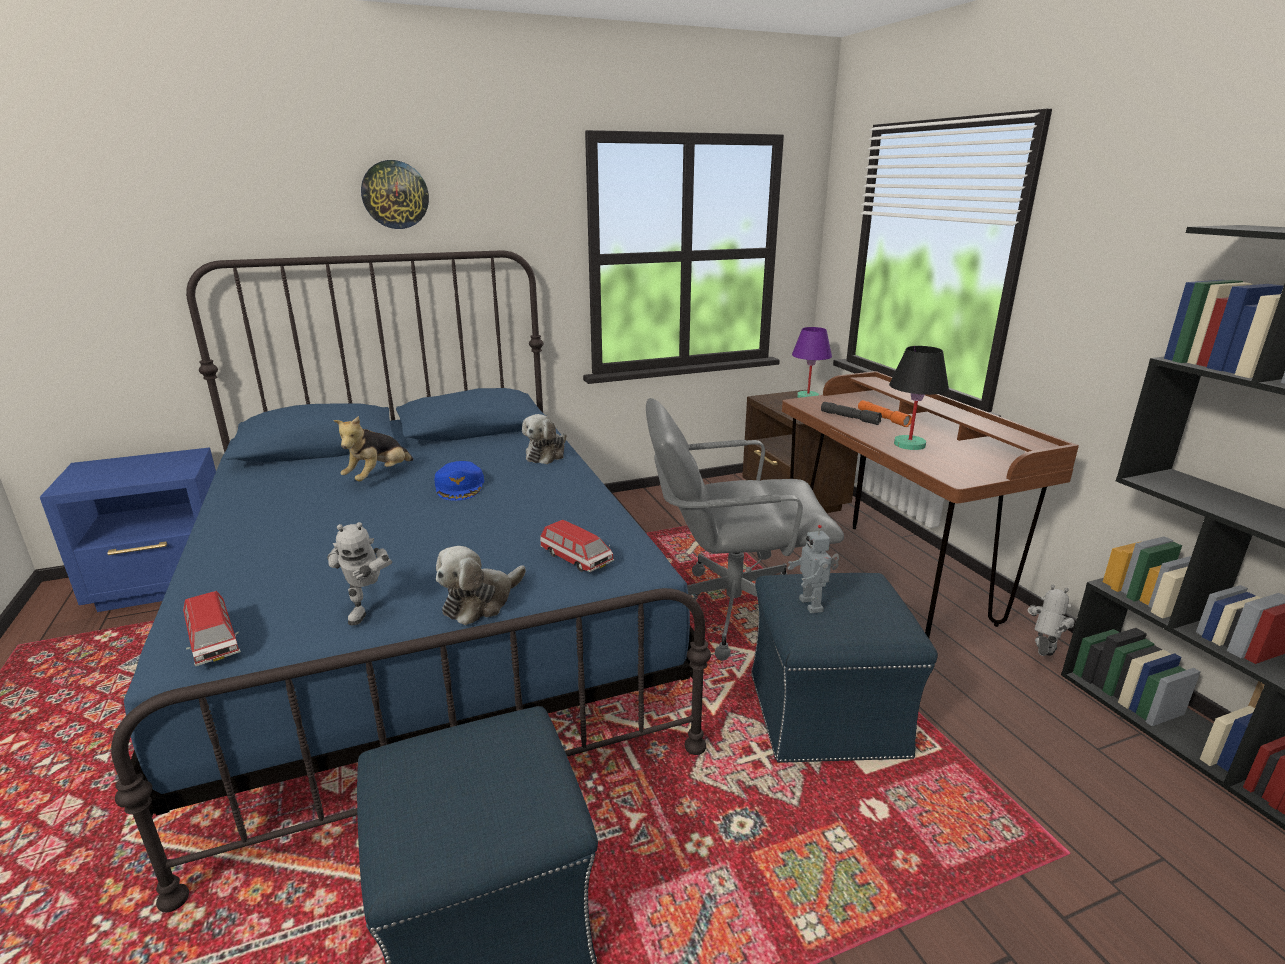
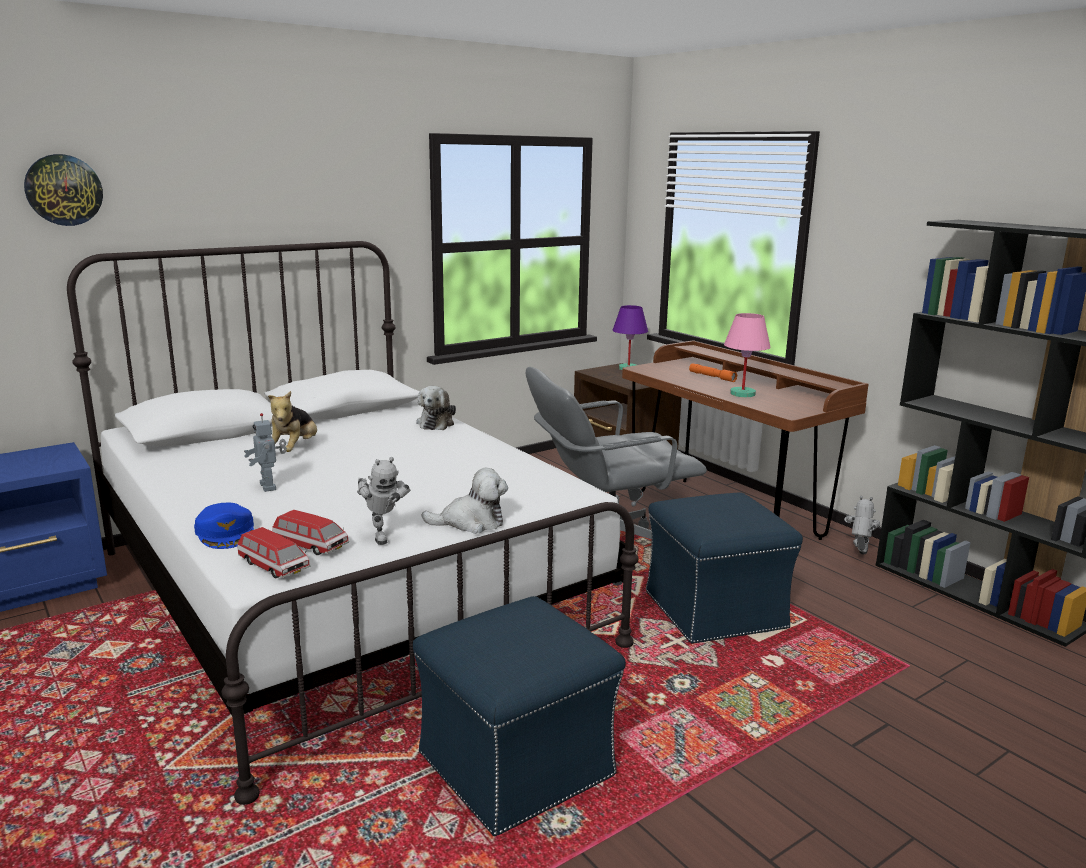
camera: 15 degrees left, 5 degrees down
blue bed [111,250,711,913] -> white bed [67,241,639,805]
wall clock [361,160,429,229] -> wall clock moved to [24,154,103,226]
blue cap [434,461,484,501] -> blue cap moved to [194,503,254,549]
plush toy [436,546,526,625] -> plush toy turned 120 degrees counterclockwise [422,468,508,534]
toy car [540,520,614,572] -> toy car moved to [272,510,349,555]
toy robot [788,525,839,613] -> toy robot moved to [244,413,287,492]
grey flashlight [821,402,882,425] -> none
black table lamp [889,346,949,450] -> pink table lamp [724,313,771,397]

